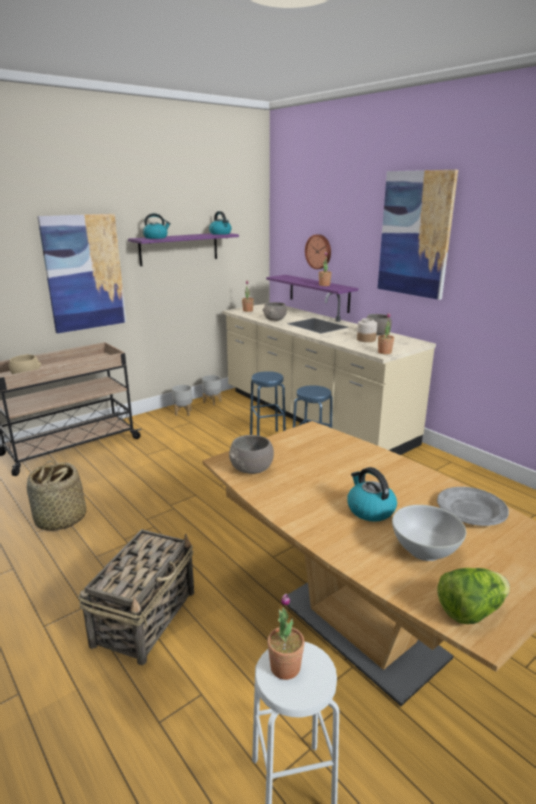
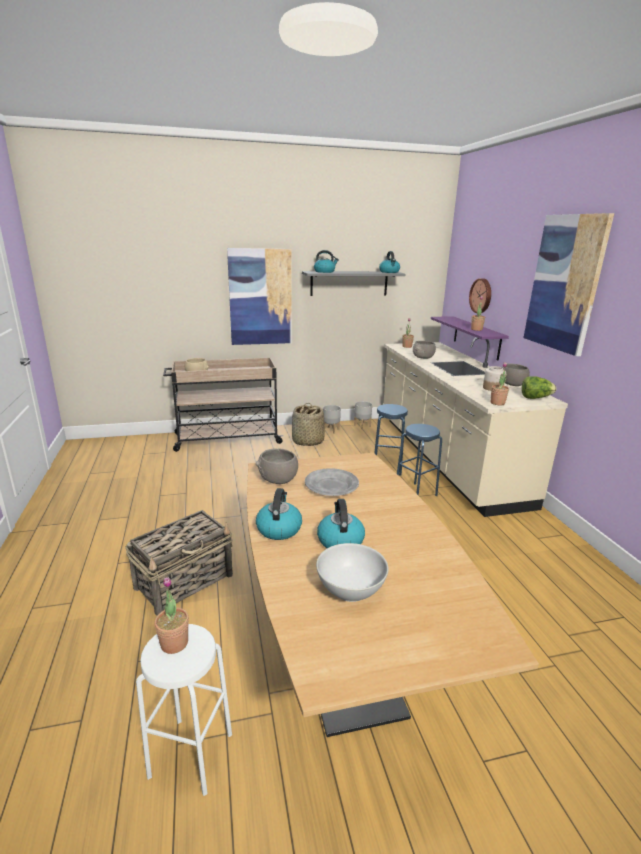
camera: 25 degrees right, 0 degrees up
basket [27,461,86,531] -> basket moved to [292,403,325,446]
purple shelf [128,233,239,266] -> grey shelf [302,271,406,296]
grey plate [437,487,509,526] -> grey plate moved to [305,468,359,496]
lettuce [437,568,510,624] -> lettuce moved to [522,376,556,399]
none -> kettle [256,488,302,540]

